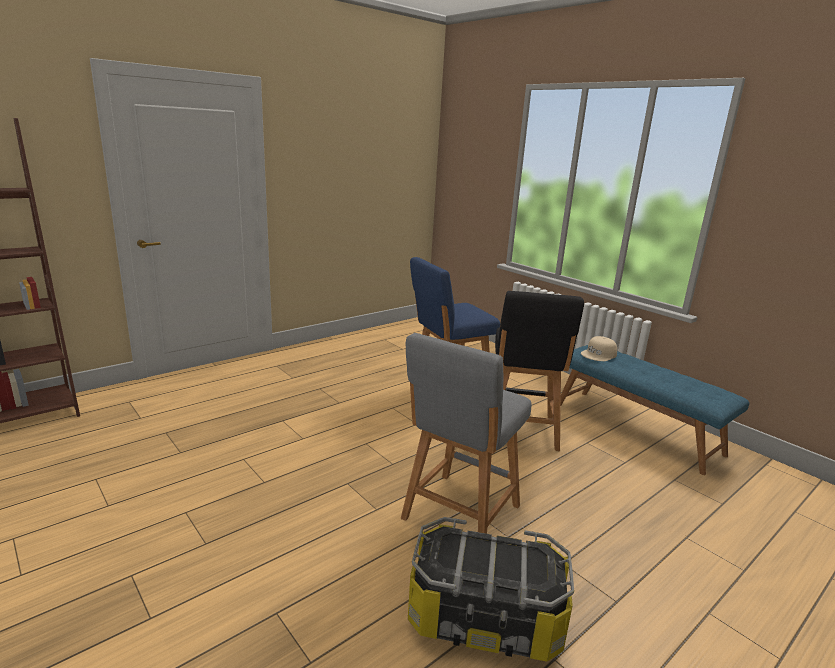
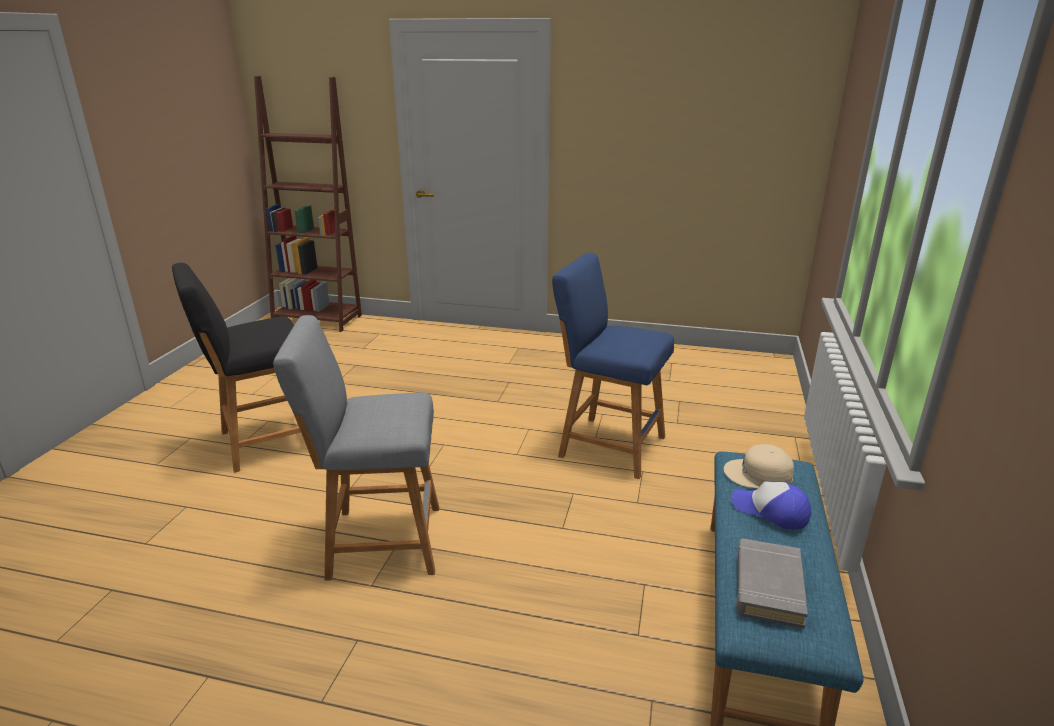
camera: 55 degrees right, 5 degrees up
storage box [408,517,574,661] -> none
black stool [495,291,584,451] -> black stool moved to [172,263,301,473]
none -> cap [732,482,811,530]
none -> grey book [736,538,808,629]

